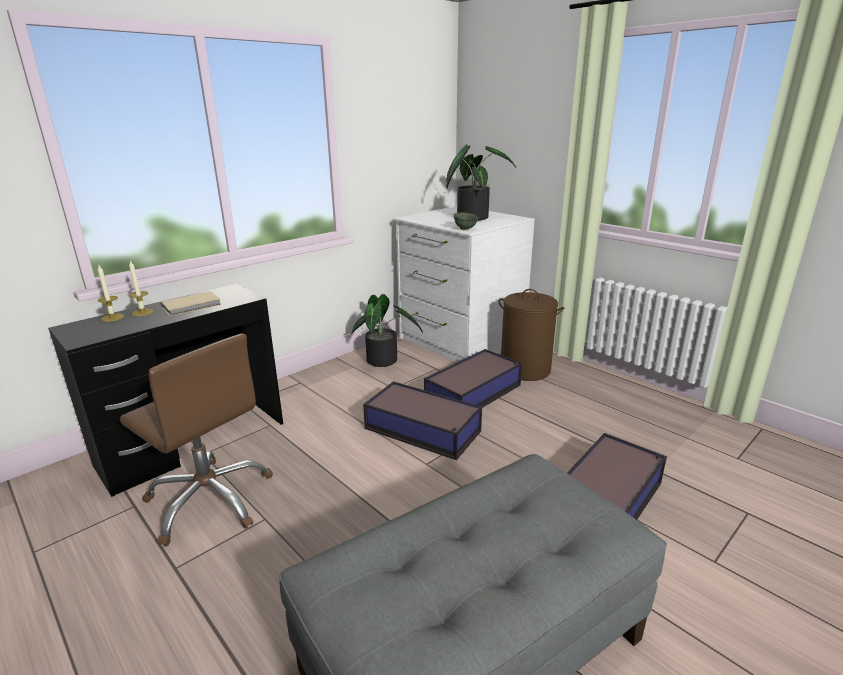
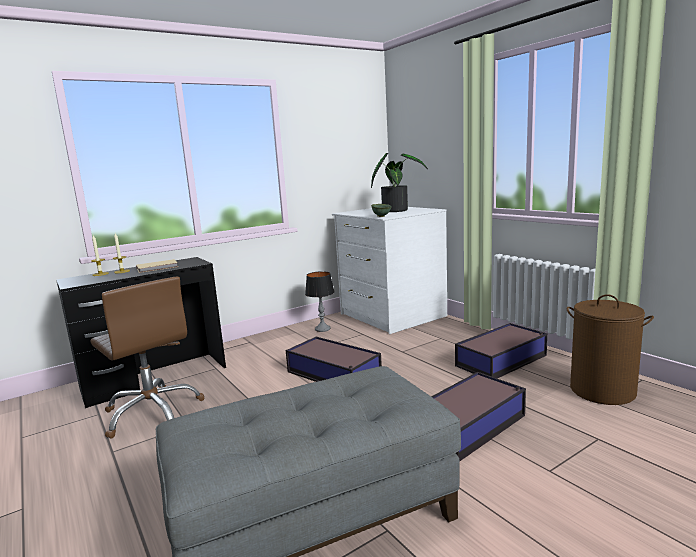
camera: 10 degrees right, 10 degrees down
potted plant [351,294,423,367] -> table lamp [305,271,335,332]
storage box [424,349,522,408] -> storage box moved to [455,323,548,378]
brown laundry basket [498,289,564,381] -> brown laundry basket moved to [567,294,654,405]

